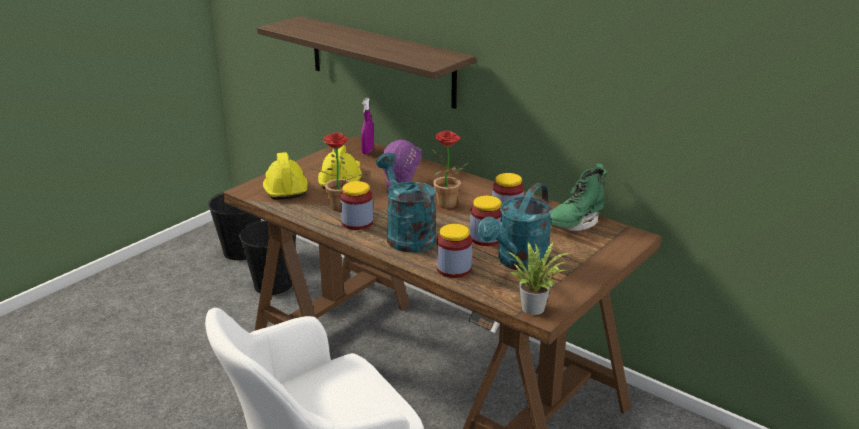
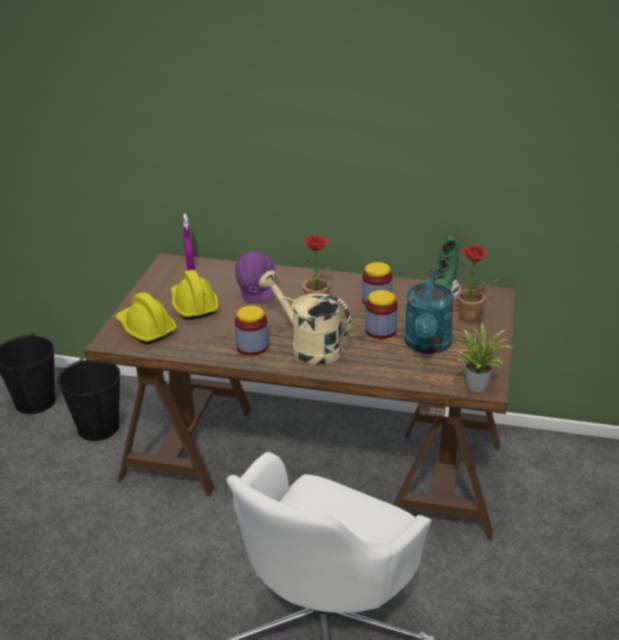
camera: 25 degrees left, 5 degrees up
shelf [257,16,475,109] -> none
potted plant [311,133,366,211] -> potted plant moved to [456,245,499,322]
turquoise watering can [376,153,436,252] -> beige watering can [259,270,351,364]
jar [437,224,472,278] -> none

